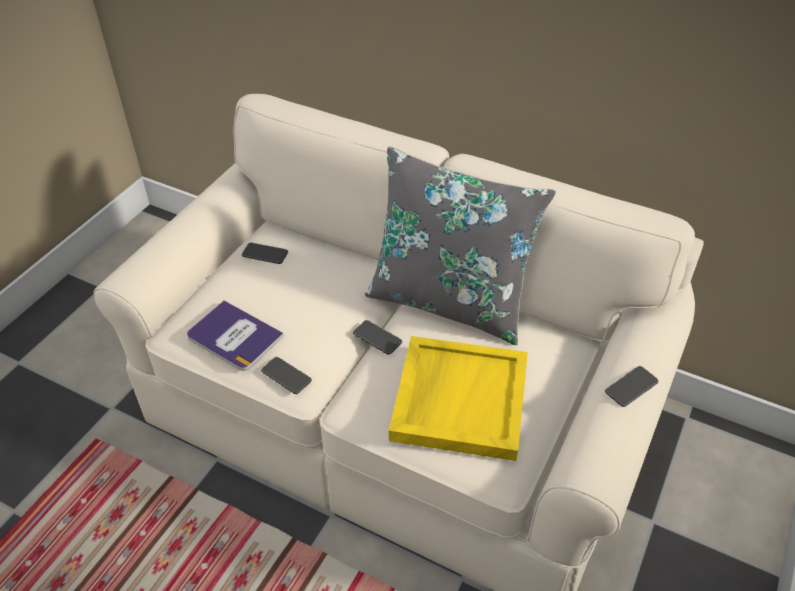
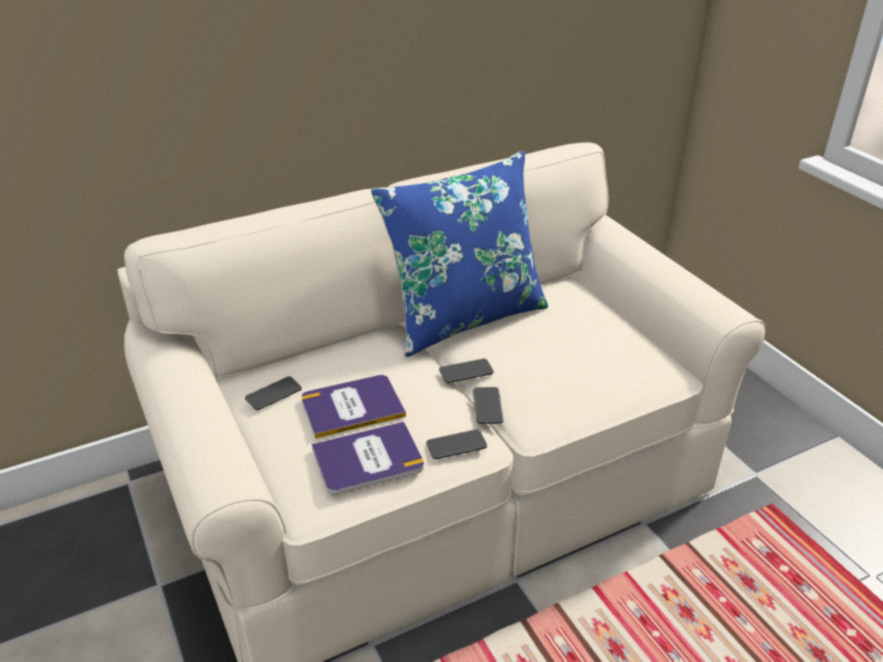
camera: 55 degrees left, 10 degrees down
grey pillow [365,146,556,345] -> blue pillow [371,151,548,357]
yellow tray [389,336,528,461] -> none
phone [605,366,658,407] -> phone moved to [473,387,503,424]
none -> book [302,375,406,439]

